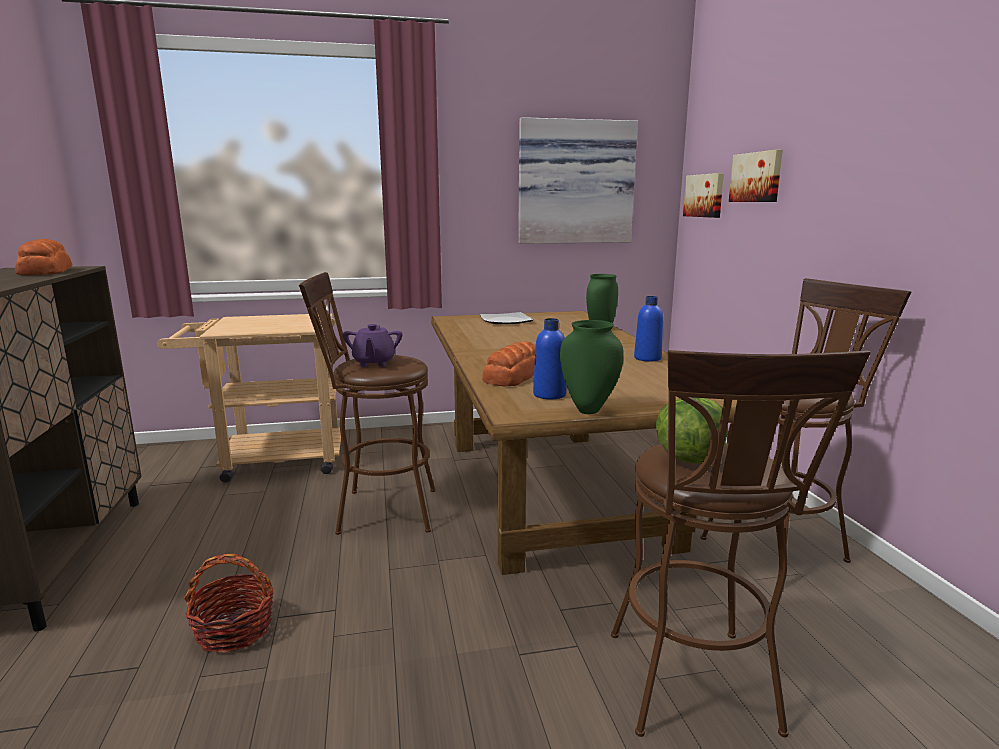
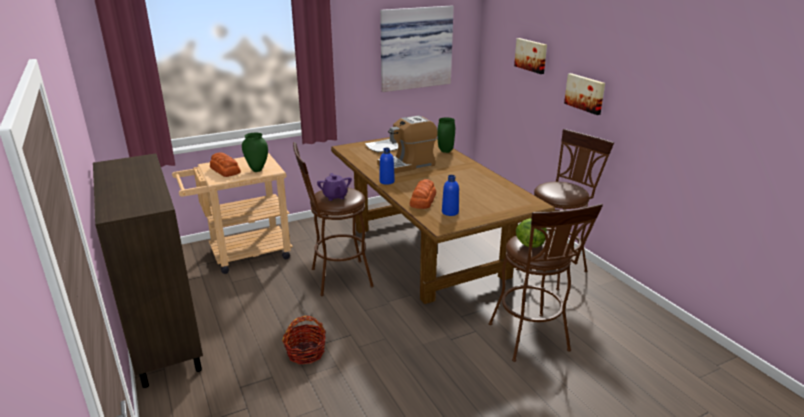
camera: 15 degrees left, 10 degrees up
bread [15,239,72,275] -> bread moved to [210,153,241,177]
green vase [560,320,624,414] -> green vase moved to [242,133,268,172]
blue bottle [634,296,663,362] -> blue bottle moved to [379,148,395,185]
picture [683,173,724,218] -> picture moved to [564,73,605,115]
none -> coffee machine [377,115,438,173]

